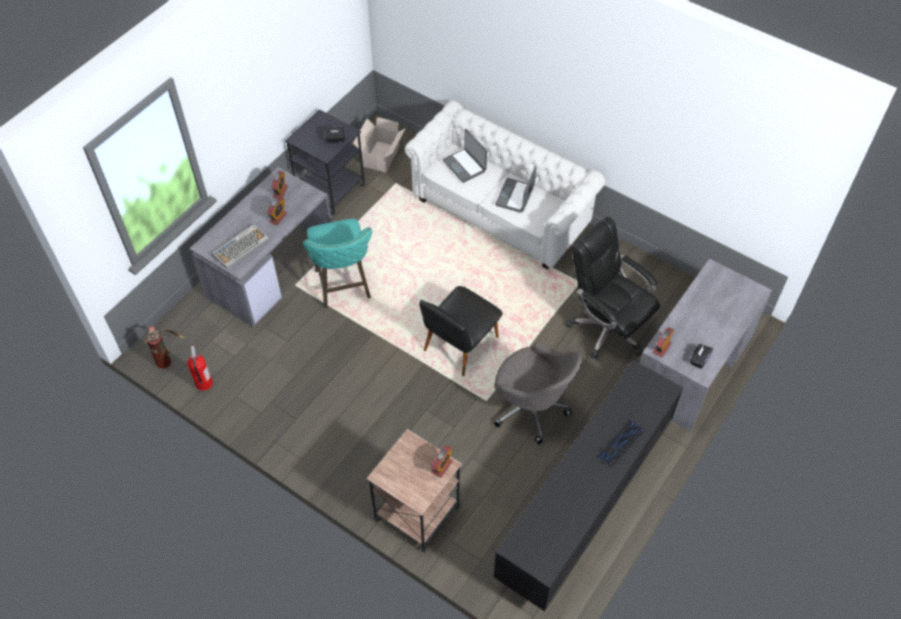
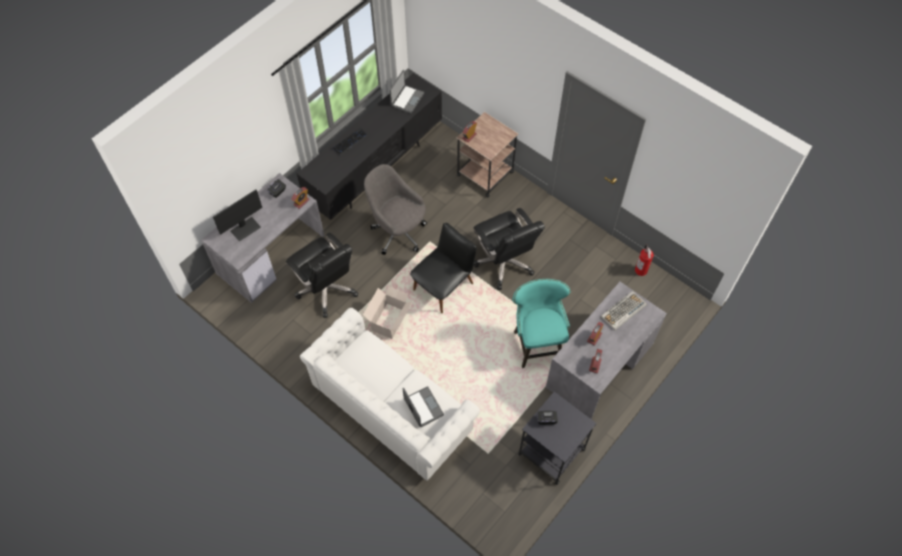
camera: 175 degrees left, 5 degrees up
fire extinguisher [145,326,185,369] -> none
cardboard box [353,117,406,172] -> cardboard box moved to [363,286,412,339]
laptop [495,166,536,213] -> laptop moved to [390,70,424,113]
none -> monitor [213,189,262,242]
none -> black office chair [473,208,545,290]

